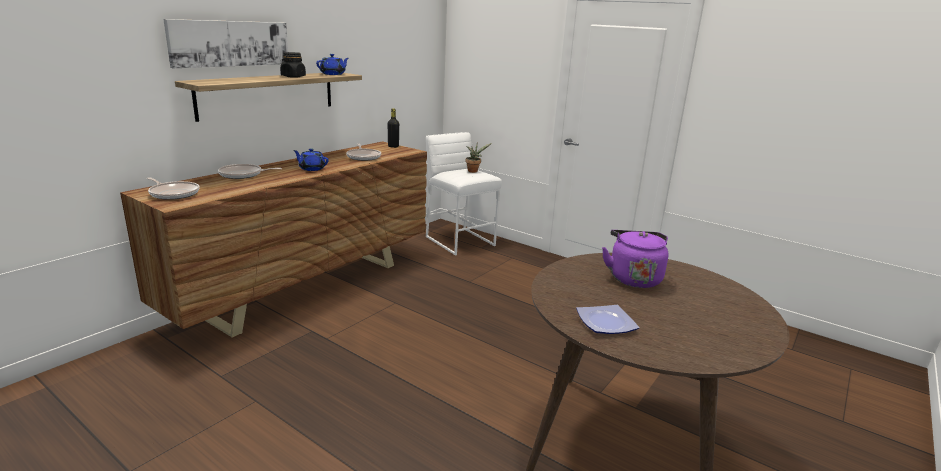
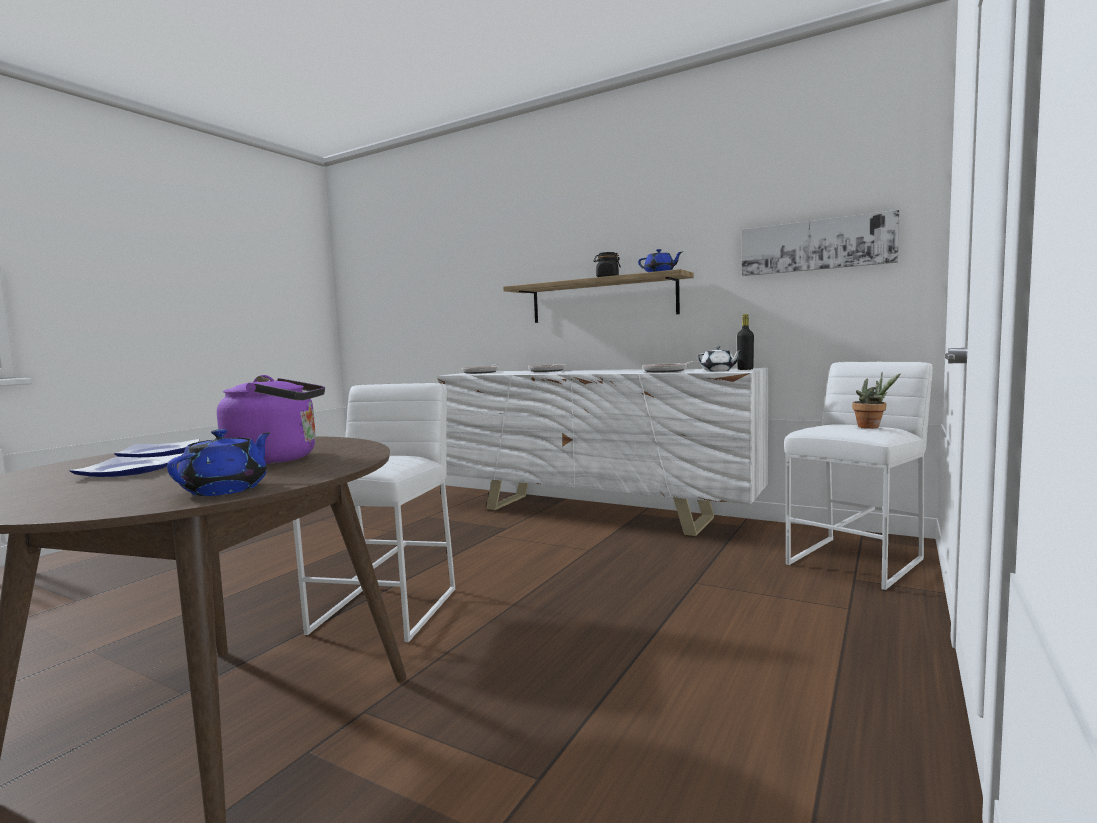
camera: 85 degrees right, 15 degrees down
brown cabinet [120,141,427,338] -> white cabinet [437,368,768,536]
picture [163,19,288,68] -> picture moved to [742,210,899,276]
blue teapot [293,148,329,171] -> blue teapot moved to [167,429,271,496]
none -> plate [70,453,183,477]
none -> white stool [293,383,455,642]
none -> white teapot [697,346,741,371]

